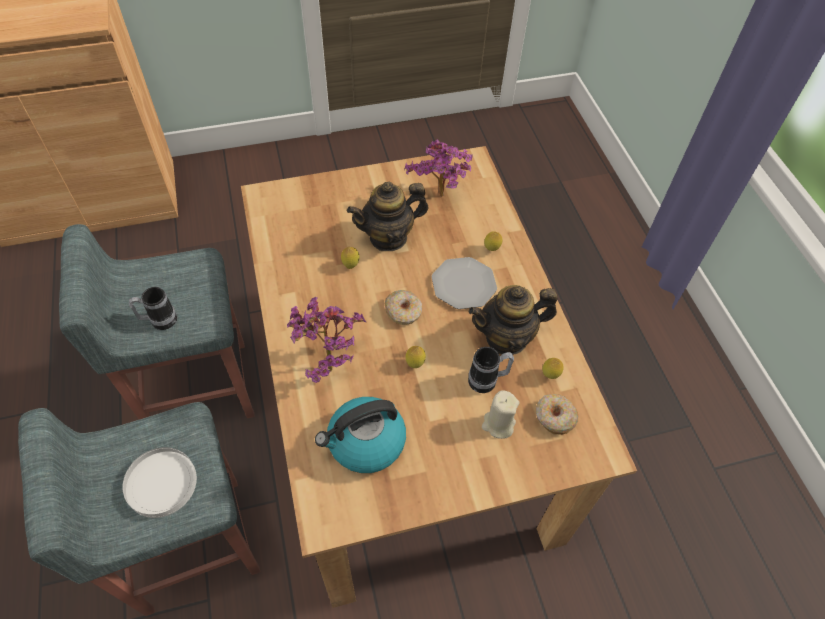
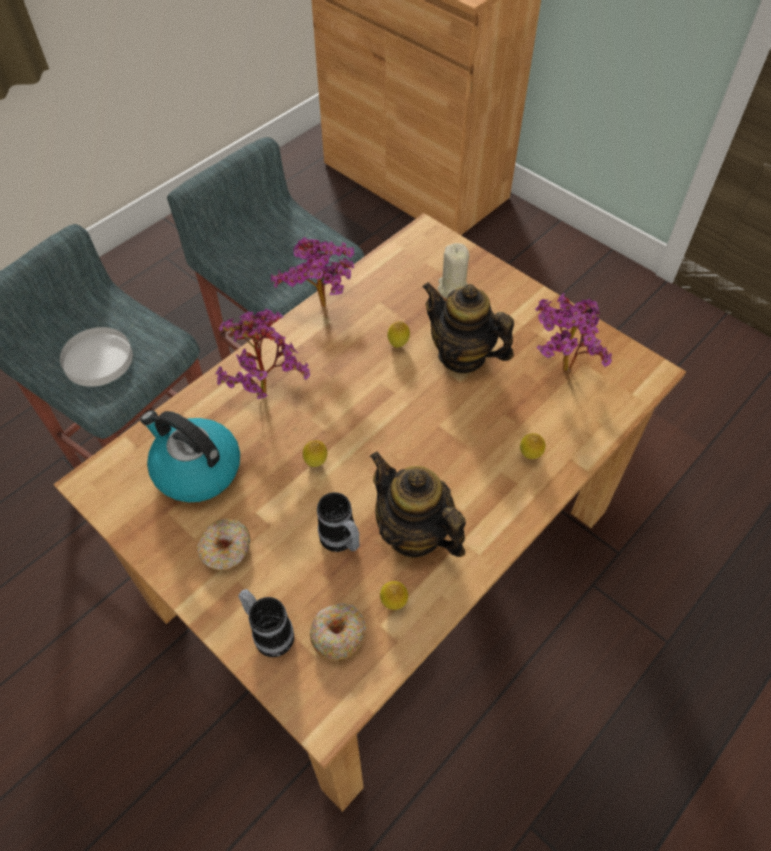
camera: 60 degrees right, 0 degrees up
mug [129,287,177,330] -> mug moved to [238,589,294,657]
donut [385,290,422,325] -> donut moved to [197,519,250,571]
plate [432,257,497,309] -> none
beige candle [482,390,519,439] -> beige candle moved to [438,243,469,299]
none -> potted plant [271,237,354,307]

